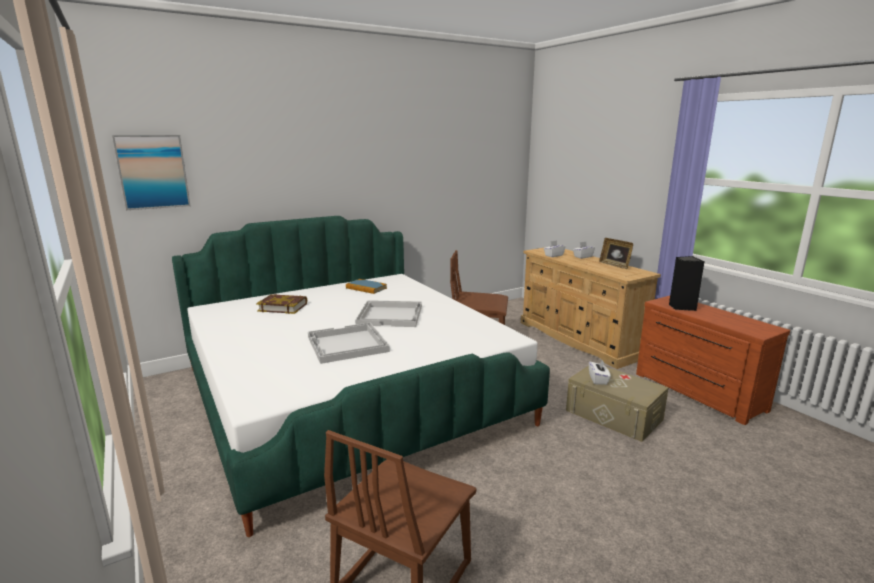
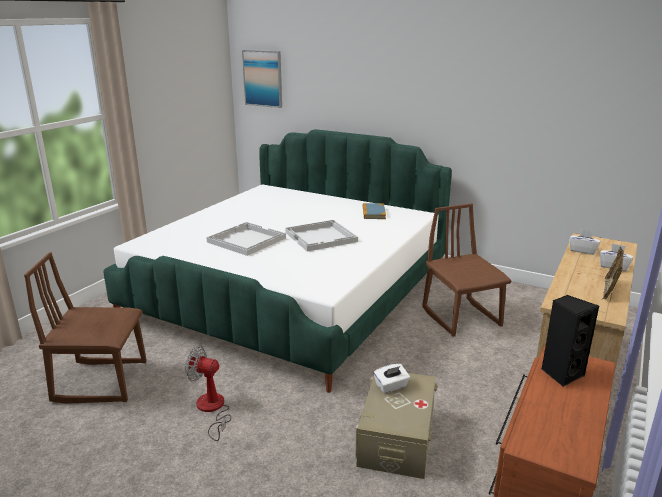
camera: 60 degrees right, 5 degrees up
book [256,294,307,314] -> none
none -> fan [185,346,231,441]

